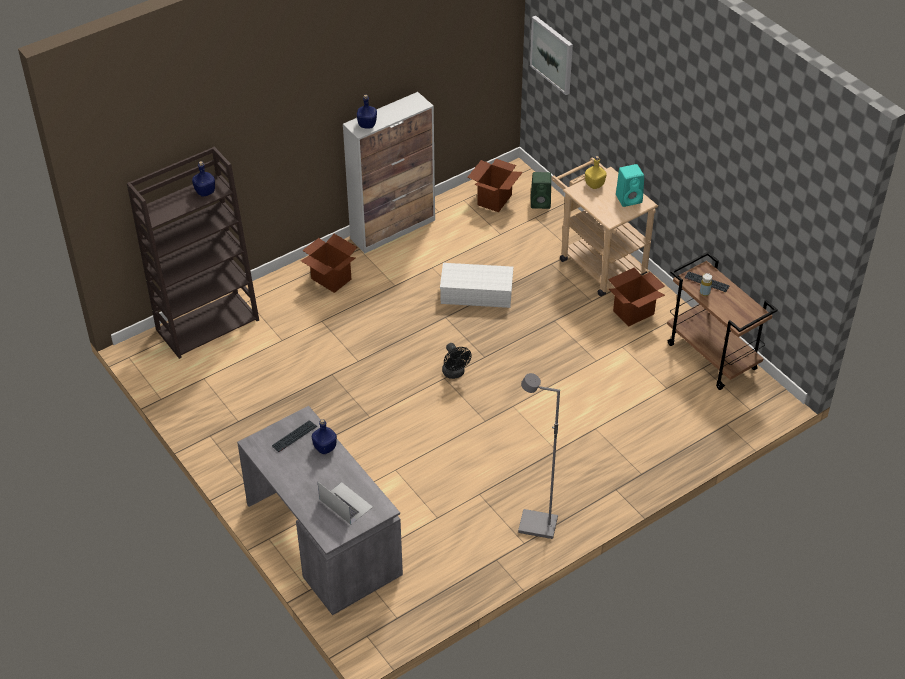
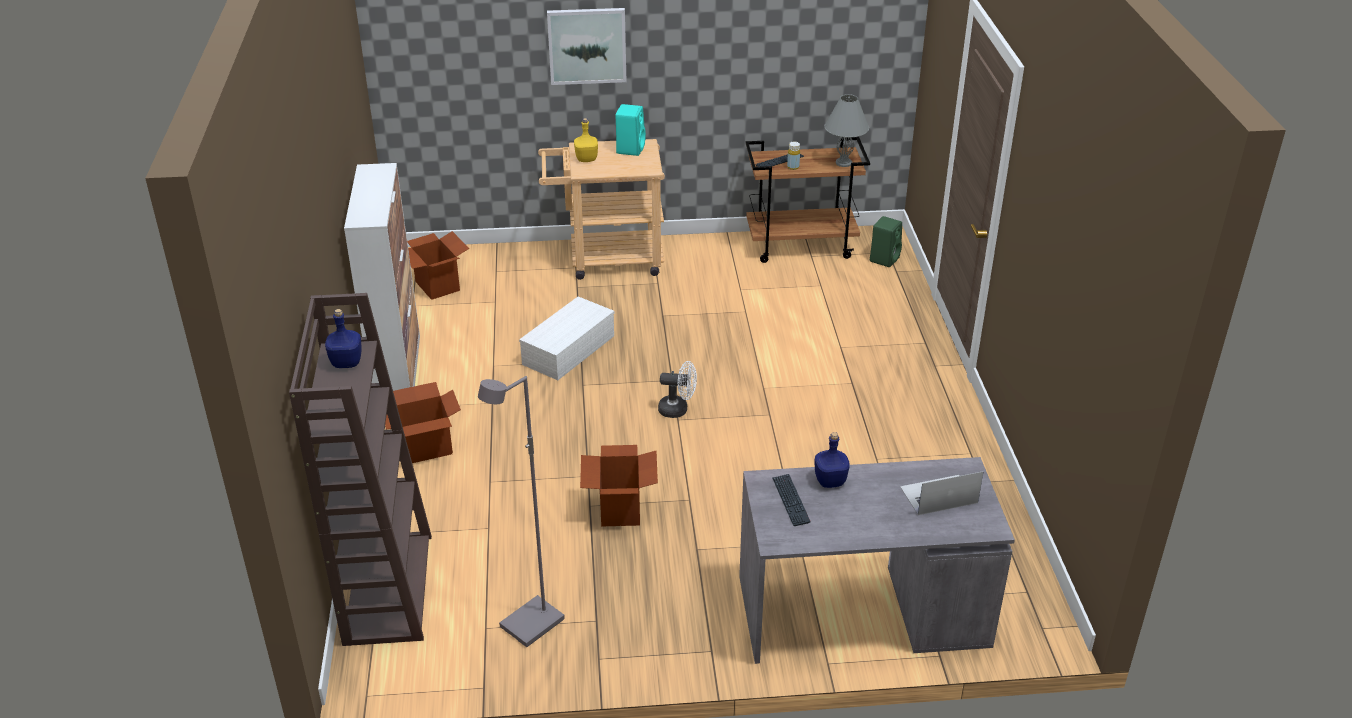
camera: 60 degrees left, 10 degrees down
blue bottle [357,95,377,128] -> none
black fan [442,343,472,379] -> white fan [658,361,697,418]
grey floor lamp [518,373,560,539] -> grey floor lamp moved to [478,376,565,647]
picture [530,16,573,95] -> picture moved to [547,8,627,85]
green speaker [531,172,551,209] -> green speaker moved to [870,216,902,267]
cardboard box [608,267,665,327] -> cardboard box moved to [580,445,658,526]
none -> grey table lamp [825,94,869,167]

